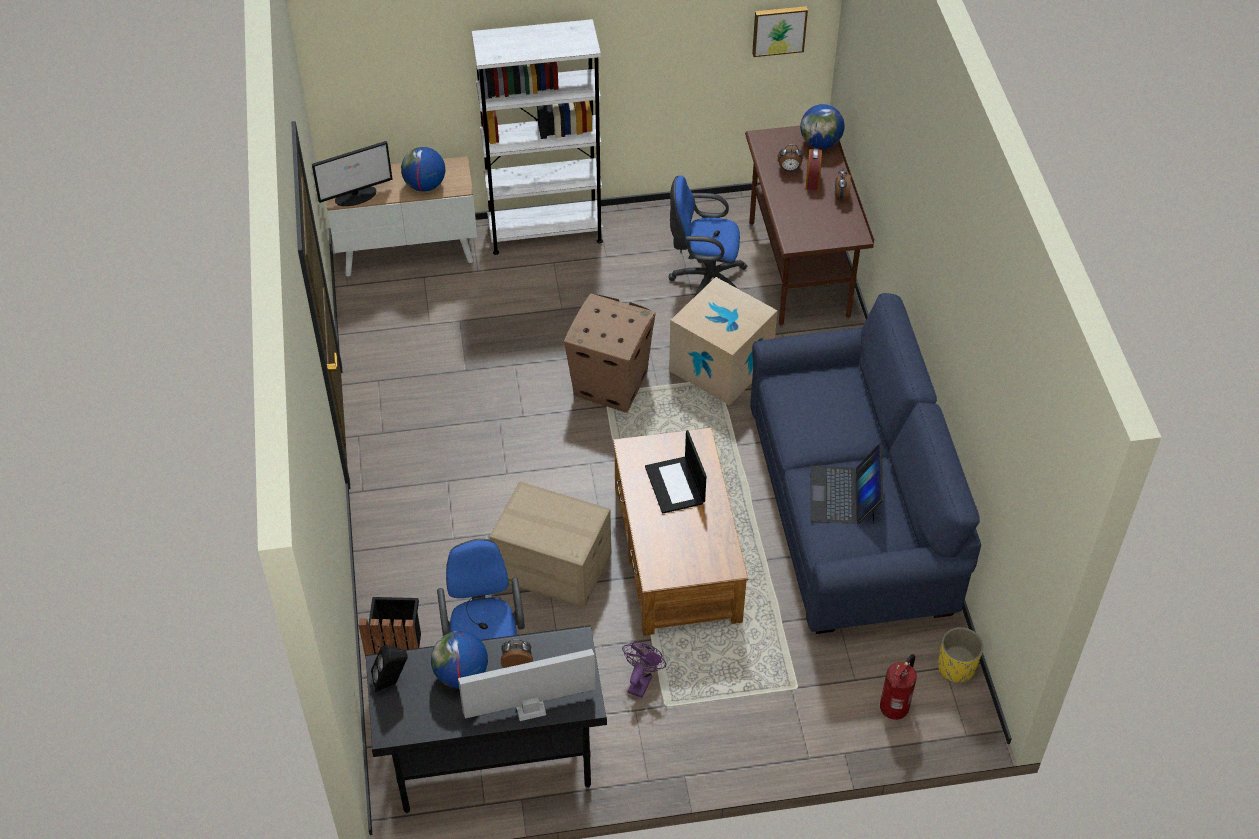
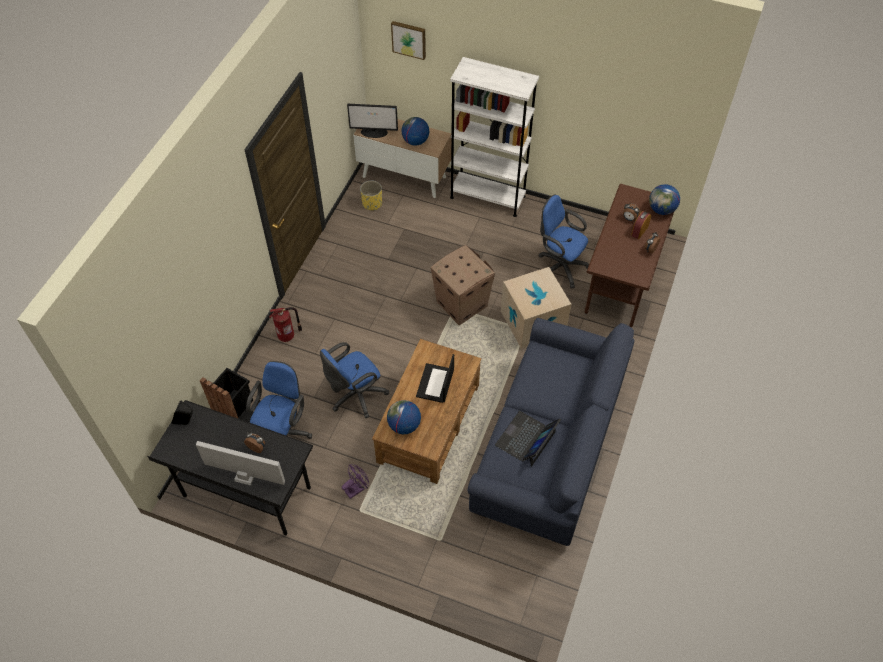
camera: 30 degrees right, 5 degrees up
globe [431,631,488,688] -> globe moved to [387,400,421,434]
cardboard box [490,481,611,608] -> blue office chair [320,342,389,418]
picture [752,6,808,57] -> picture moved to [391,21,426,60]
fire extinguisher [880,654,917,720] -> fire extinguisher moved to [269,307,302,342]
yellow planter [938,627,984,682] -> yellow planter moved to [360,181,382,210]

